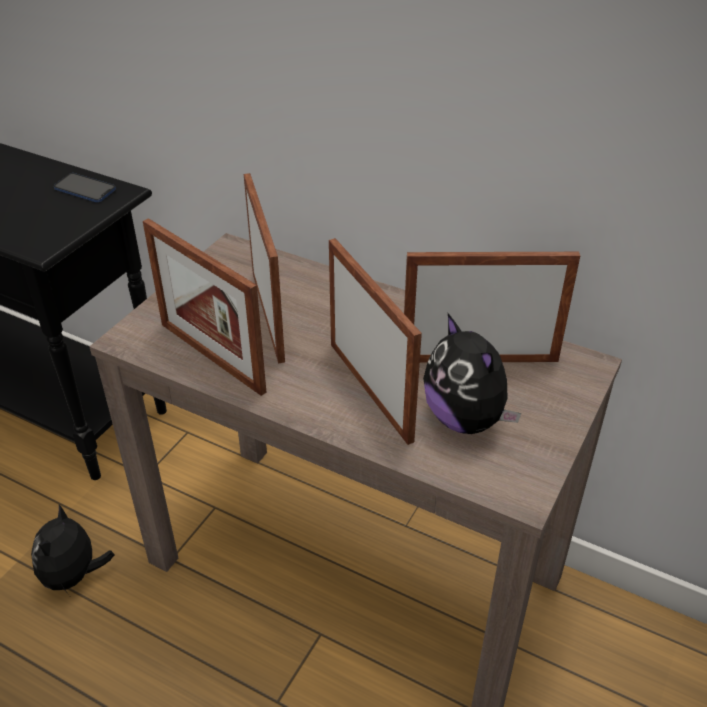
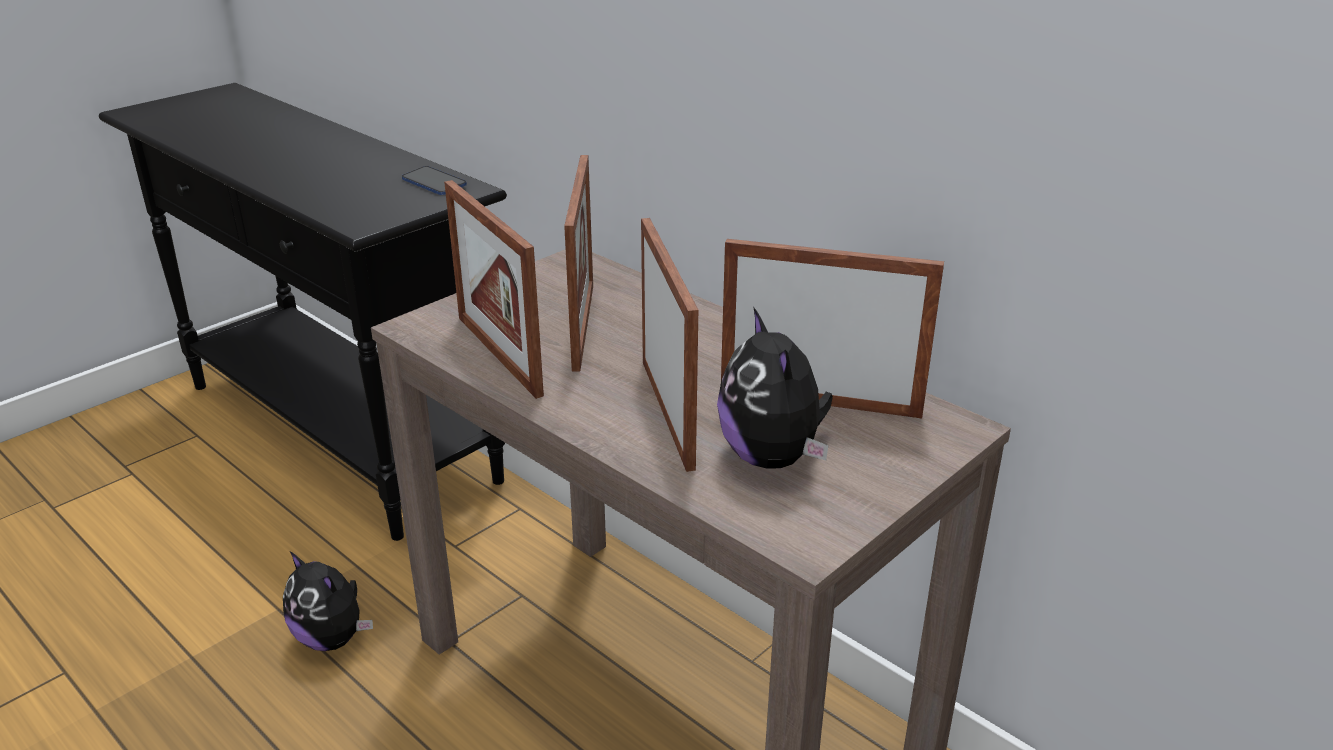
camera: 15 degrees right, 10 degrees down
plush toy [31,504,114,595] -> plush toy turned 75 degrees counterclockwise [283,551,373,651]

